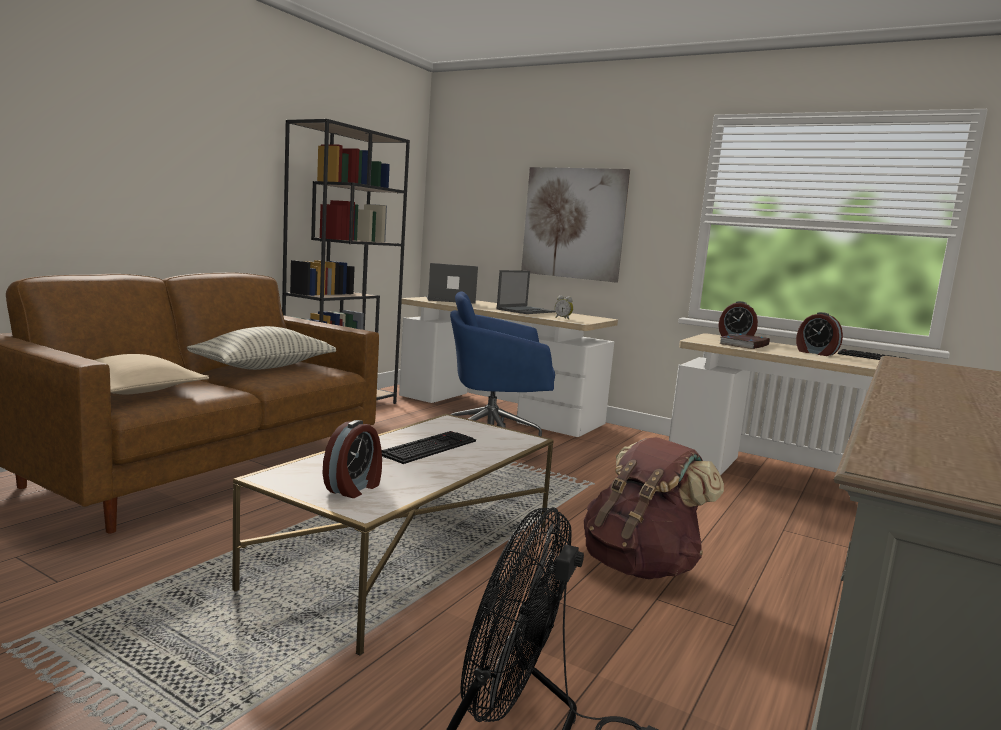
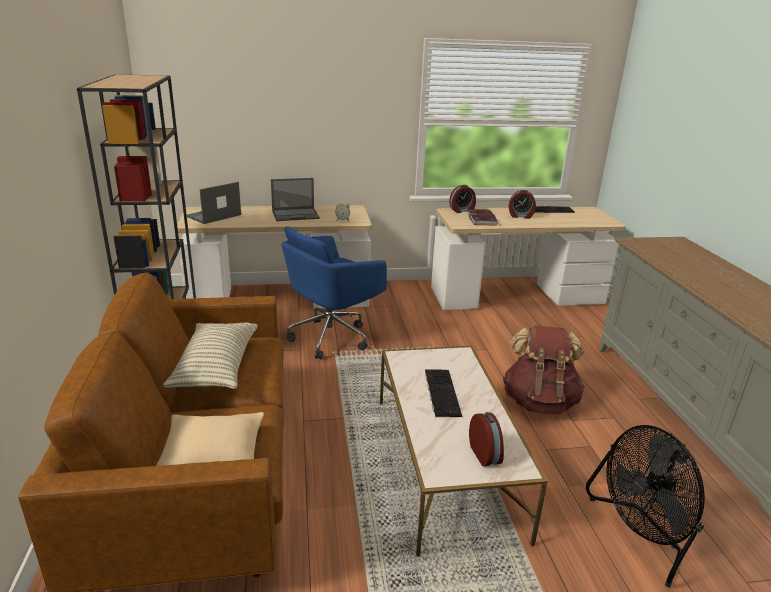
camera: 40 degrees left, 15 degrees up
laptop [497,270,555,314] -> laptop turned 75 degrees clockwise [271,178,320,221]
picture [521,167,630,283] -> none

